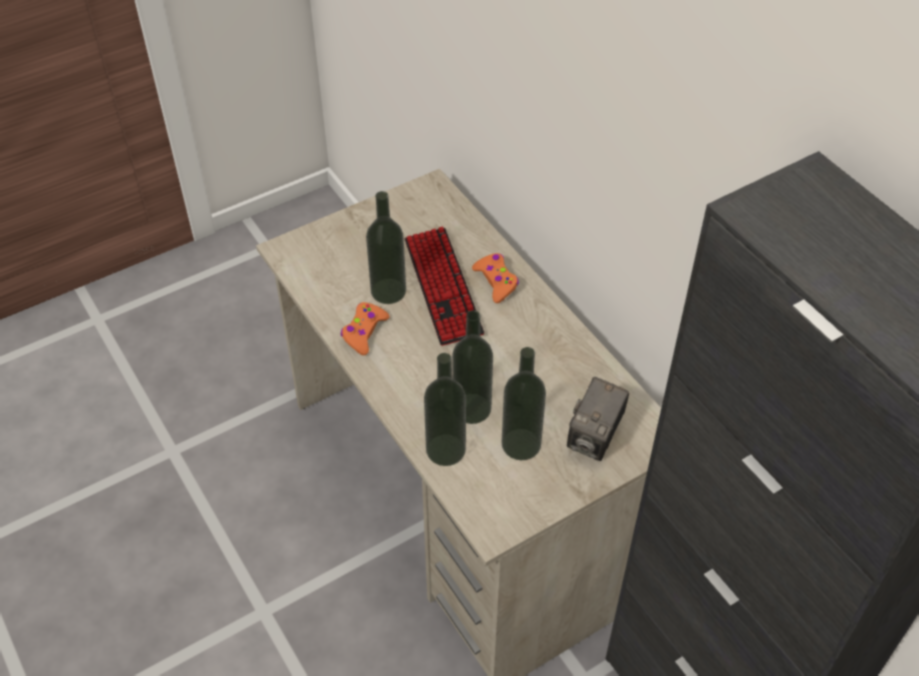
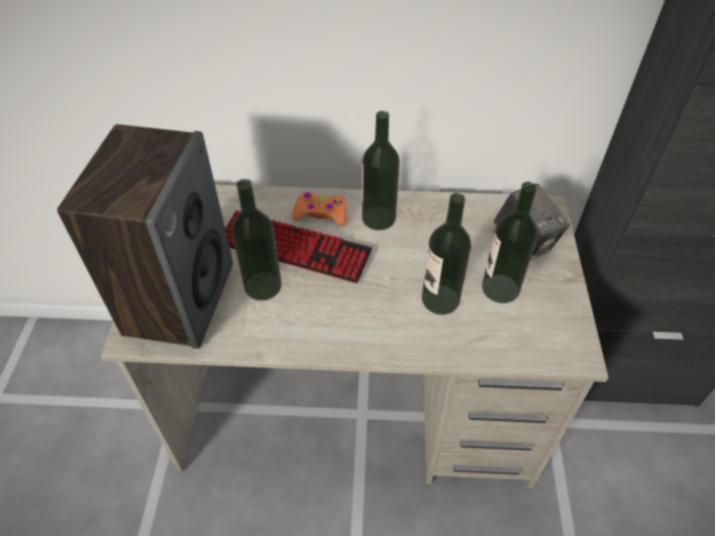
camera: 55 degrees left, 0 degrees up
orange game controller [341,302,390,355] -> none
bottle [424,353,466,466] -> bottle moved to [362,111,400,230]
none -> speaker [57,124,233,349]

